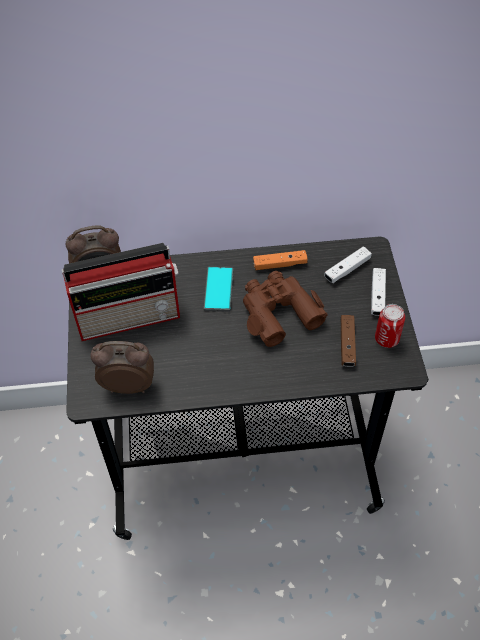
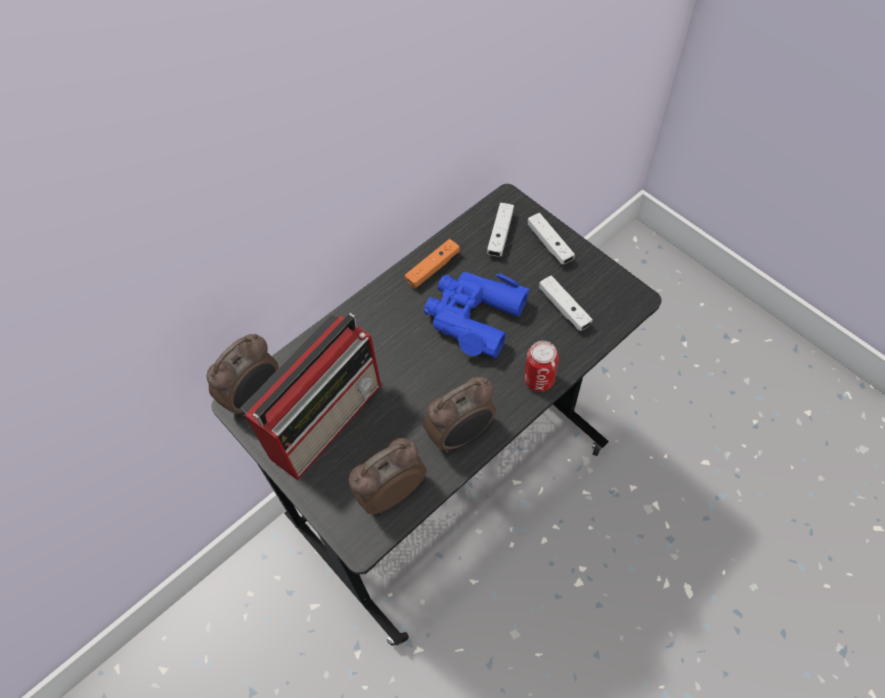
camera: 35 degrees left, 5 degrees up
phone [204,267,233,312] -> none
brown binoculars [243,271,328,347] -> blue binoculars [424,272,530,358]
brown game controller [341,315,356,366] -> white game controller [539,276,593,331]
can [375,304,405,348] -> can moved to [524,341,559,392]
none -> alarm clock [423,377,496,453]

